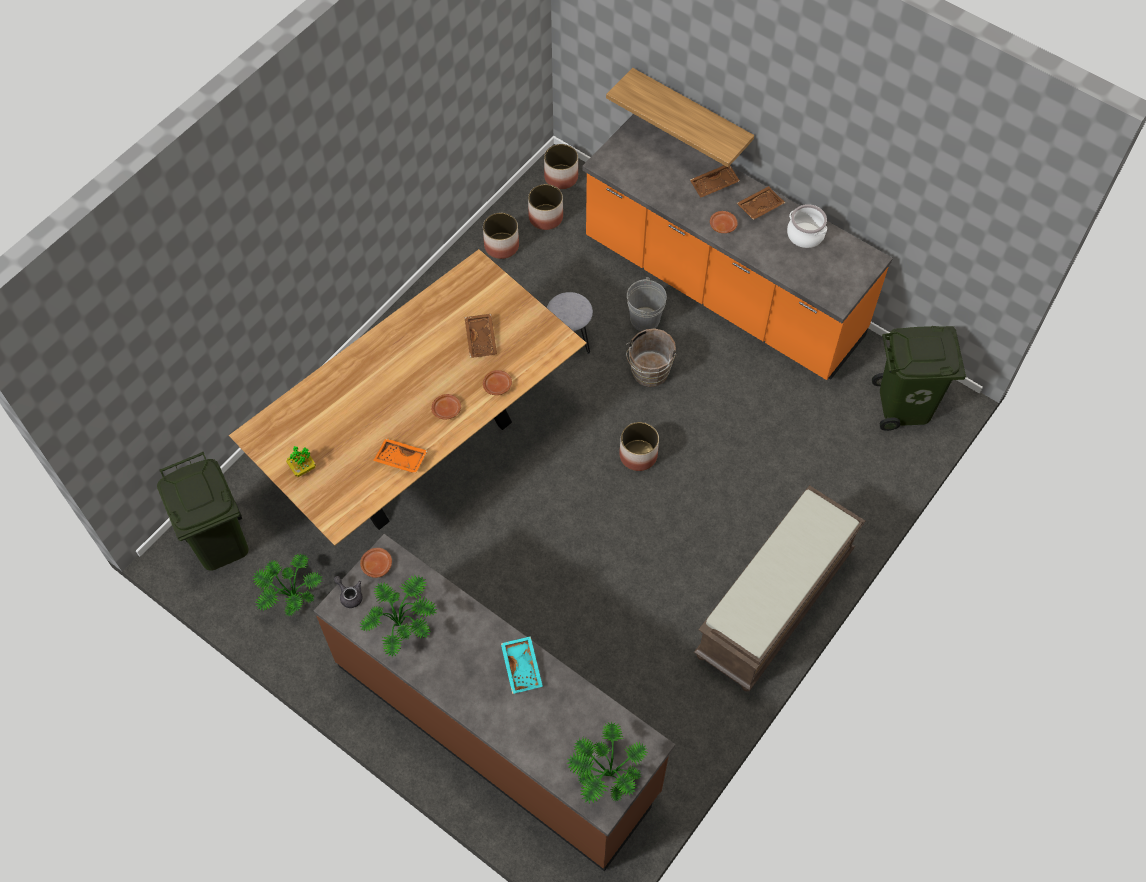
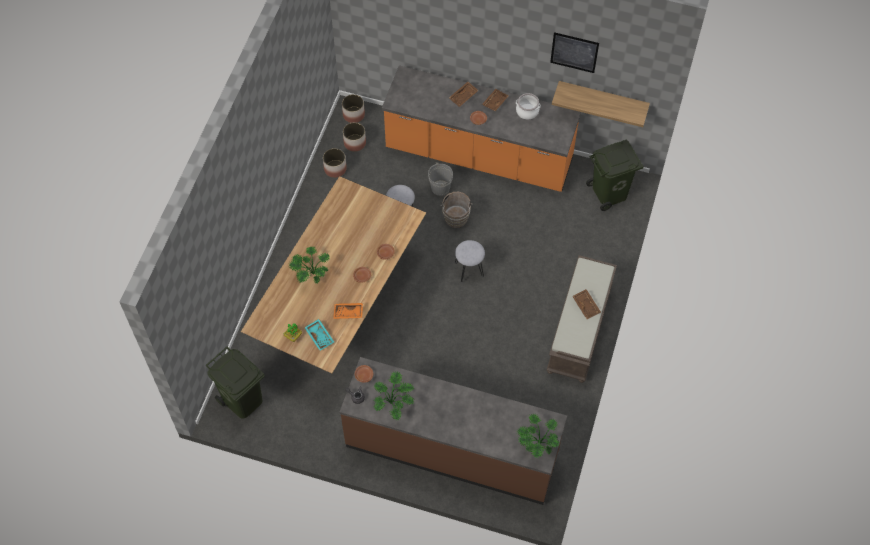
camera: 20 degrees left, 0 degrees up
potted plant [252,554,323,616] -> potted plant moved to [289,246,330,284]
brown tray [464,314,497,358] -> brown tray moved to [572,289,601,319]
turquoise tray [501,636,543,694] -> turquoise tray moved to [304,319,334,351]
shelf [606,68,754,167] -> shelf moved to [552,81,650,127]
planter [619,422,659,471] -> grey stool [455,240,485,283]
none -> picture [550,32,599,73]

